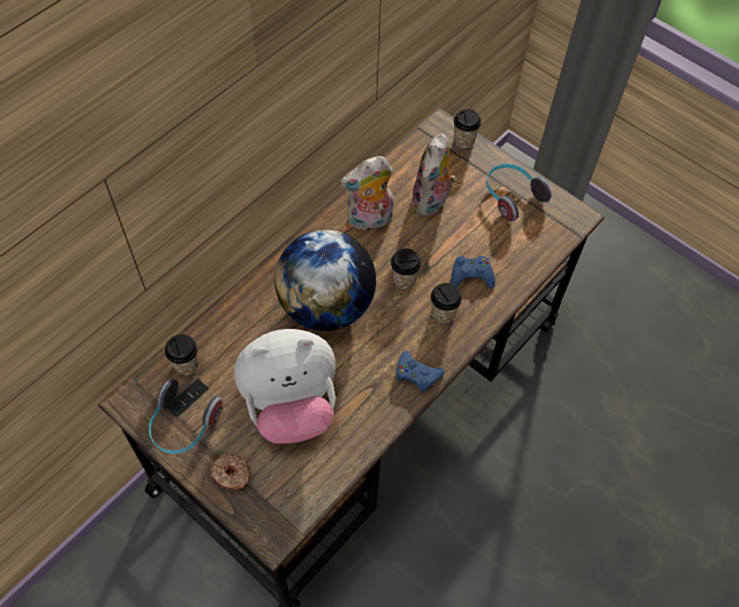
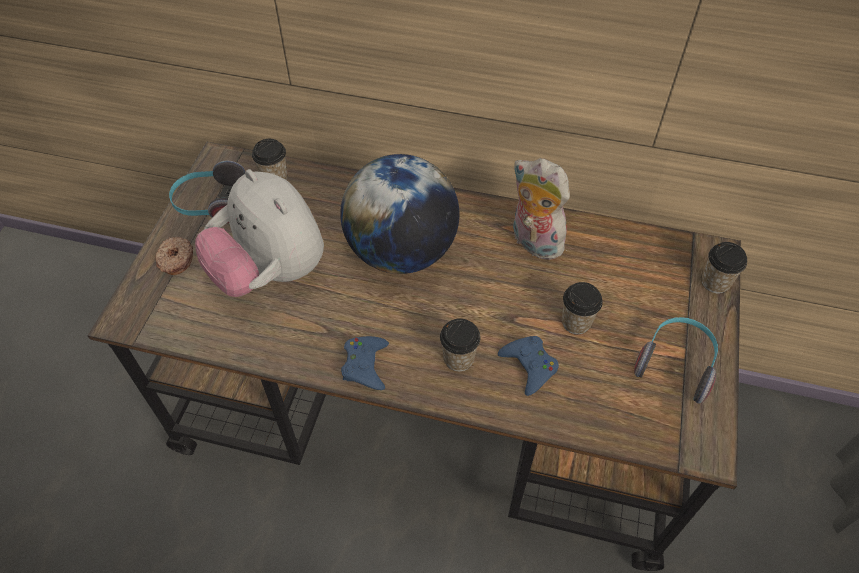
camera: 65 degrees right, 5 degrees down
cup [391,249,421,289] -> cup moved to [562,282,603,334]
plush toy [411,134,456,216] -> none

